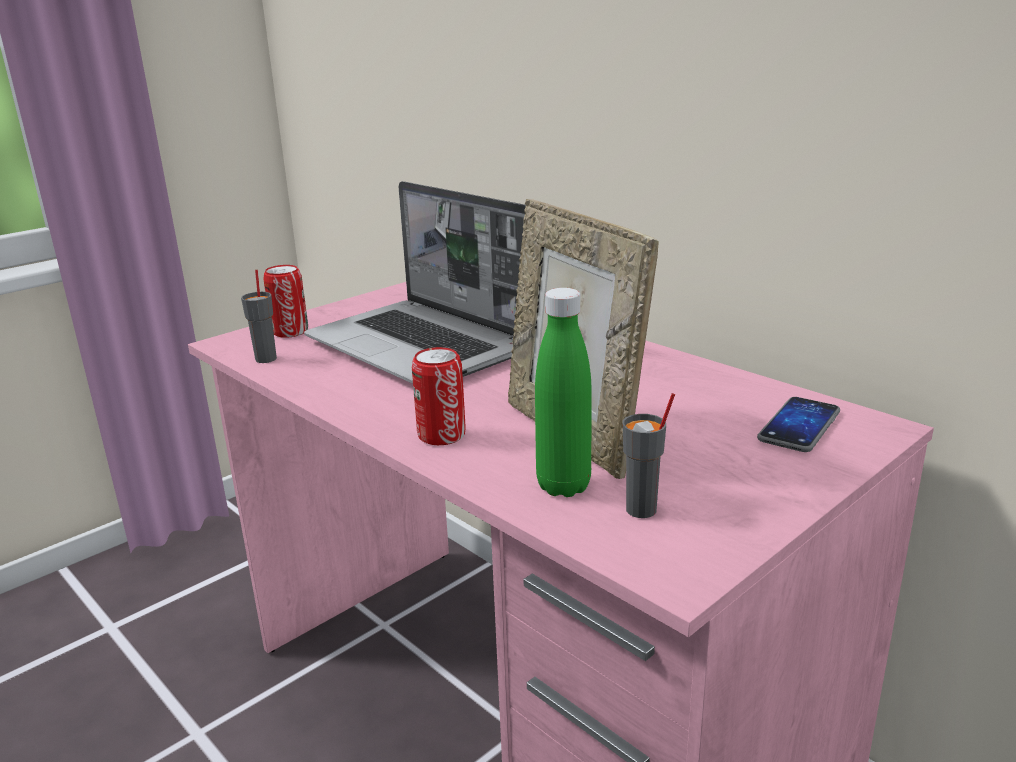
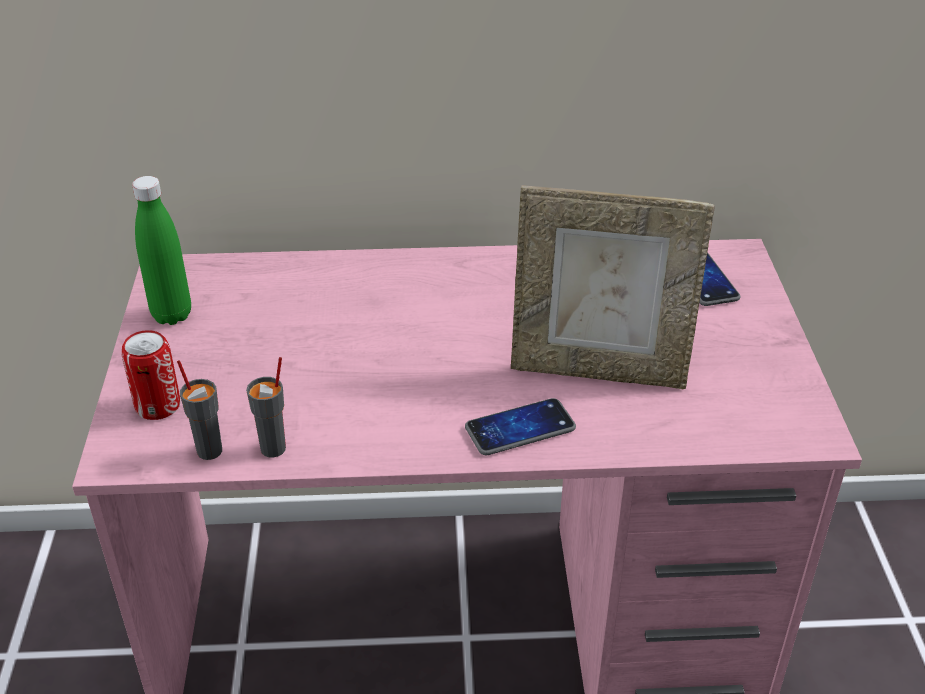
camera: 50 degrees left, 15 degrees up
laptop [304,181,526,384] -> none
can [412,347,466,445] -> phone [465,398,576,455]
green bottle [535,288,592,497] -> green bottle moved to [132,176,191,325]
grey cup [623,393,675,518] -> grey cup moved to [246,357,286,458]

